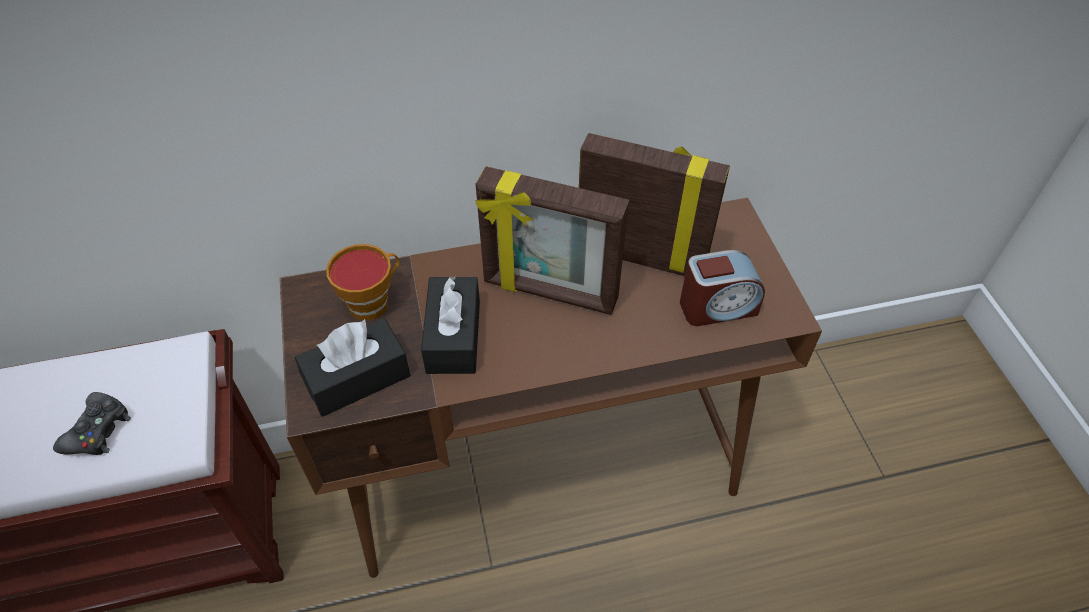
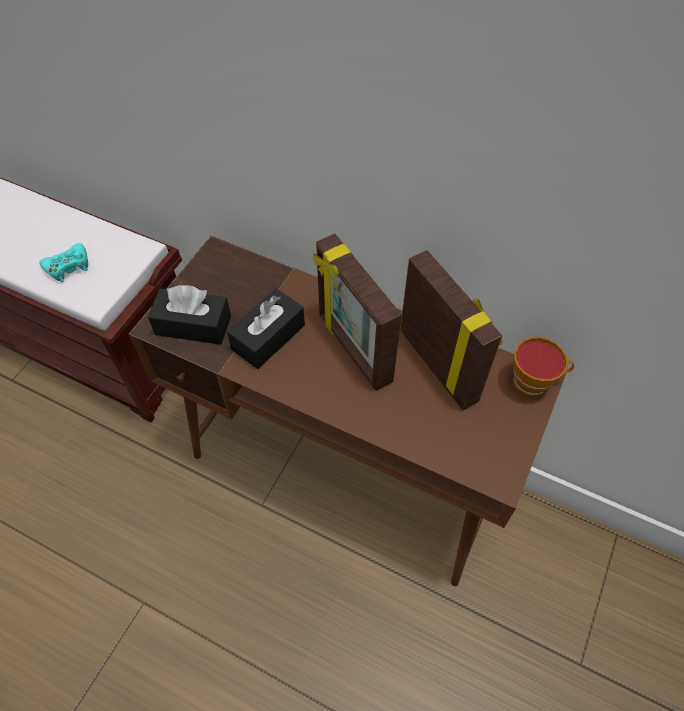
camera: 40 degrees right, 5 degrees up
black game controller [53,392,131,455] -> turquoise game controller [39,243,88,282]
cup [326,244,400,321] -> cup moved to [513,337,574,398]
alarm clock [680,250,765,326] -> none

